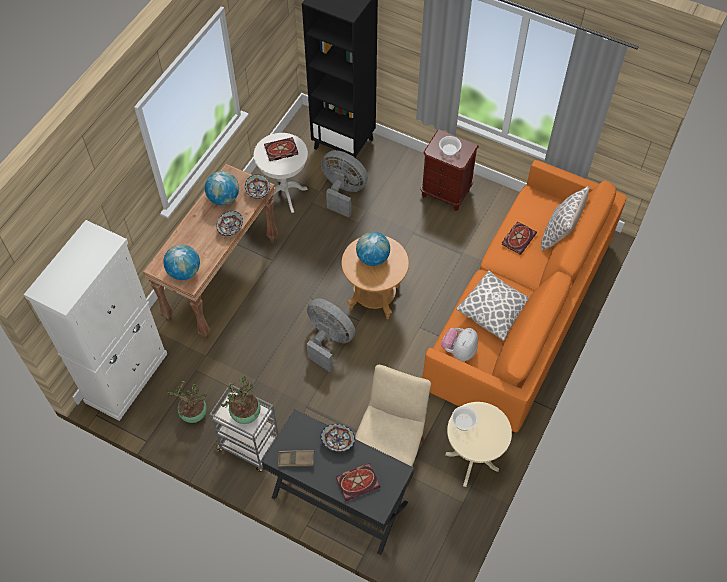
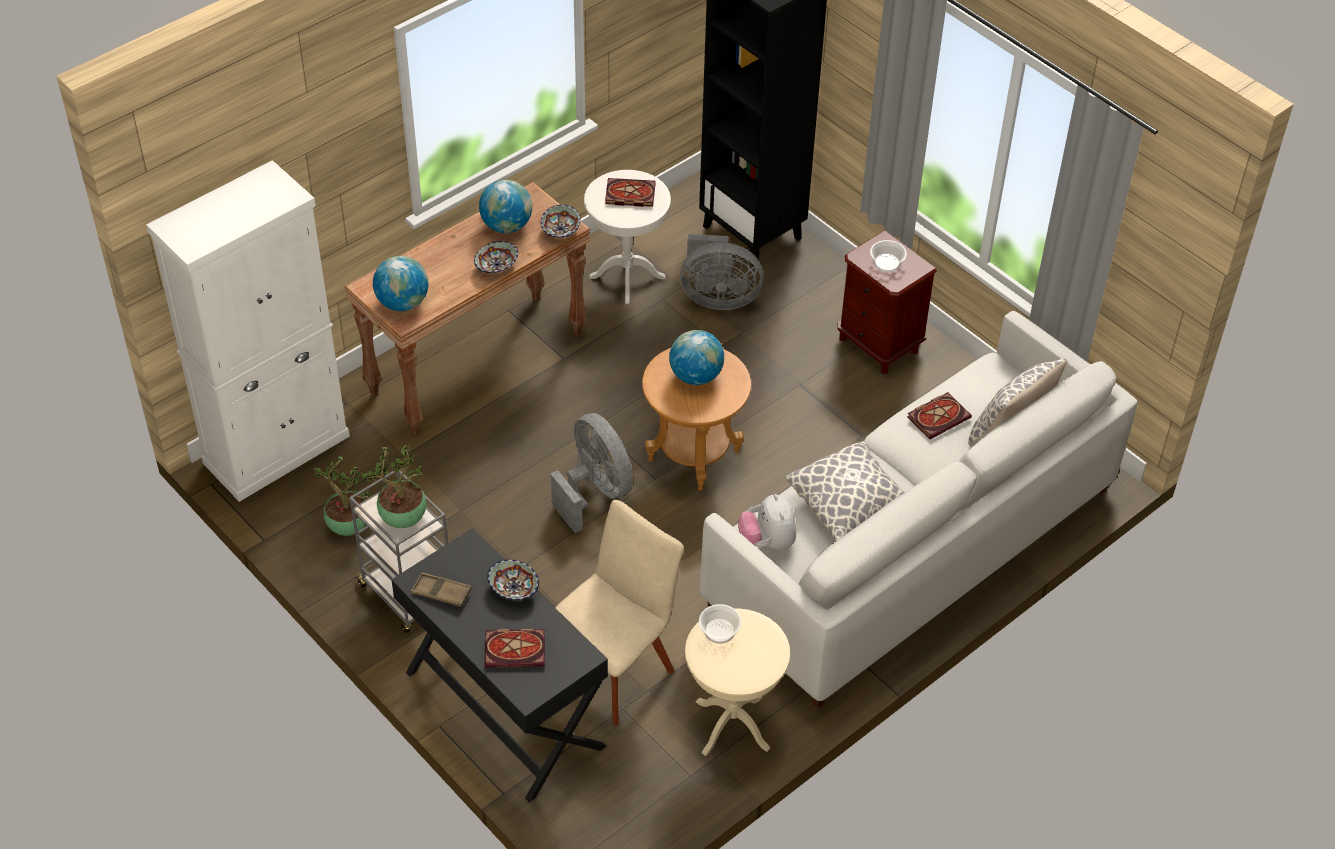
camera: 20 degrees right, 10 degrees down
grey fan [321,150,368,217] -> grey fan turned 135 degrees clockwise [680,234,764,310]
orange sofa [422,160,627,434] -> white sofa [700,311,1138,708]
plush toy [441,328,478,361] -> plush toy turned 60 degrees counterclockwise [738,494,797,550]

